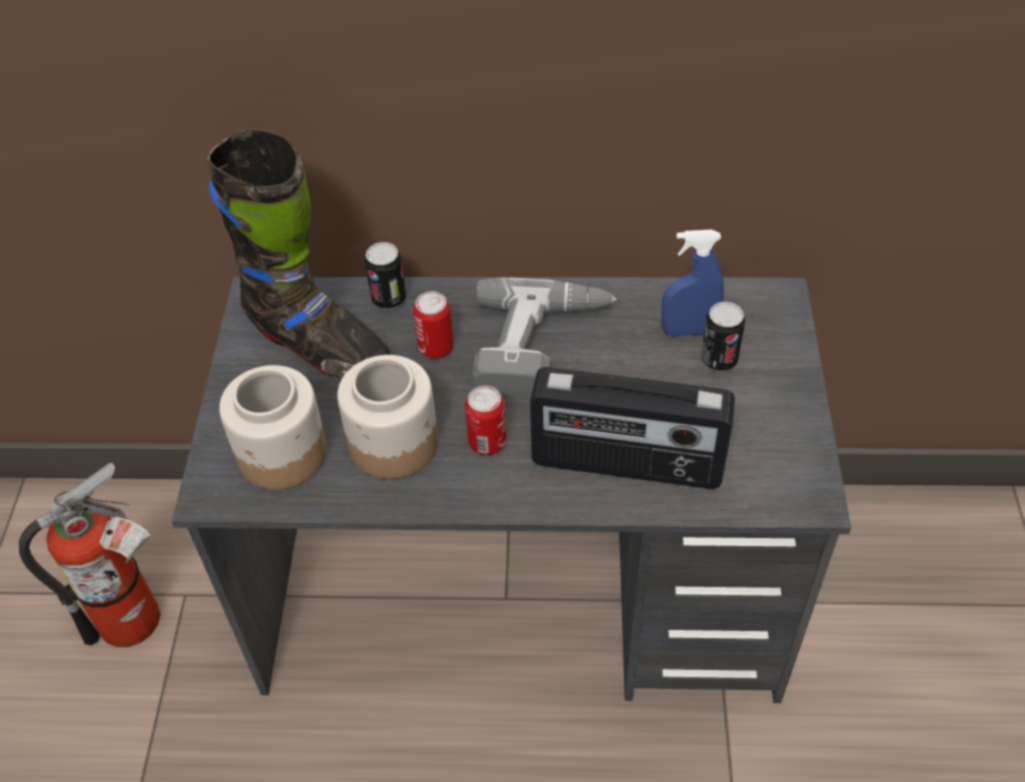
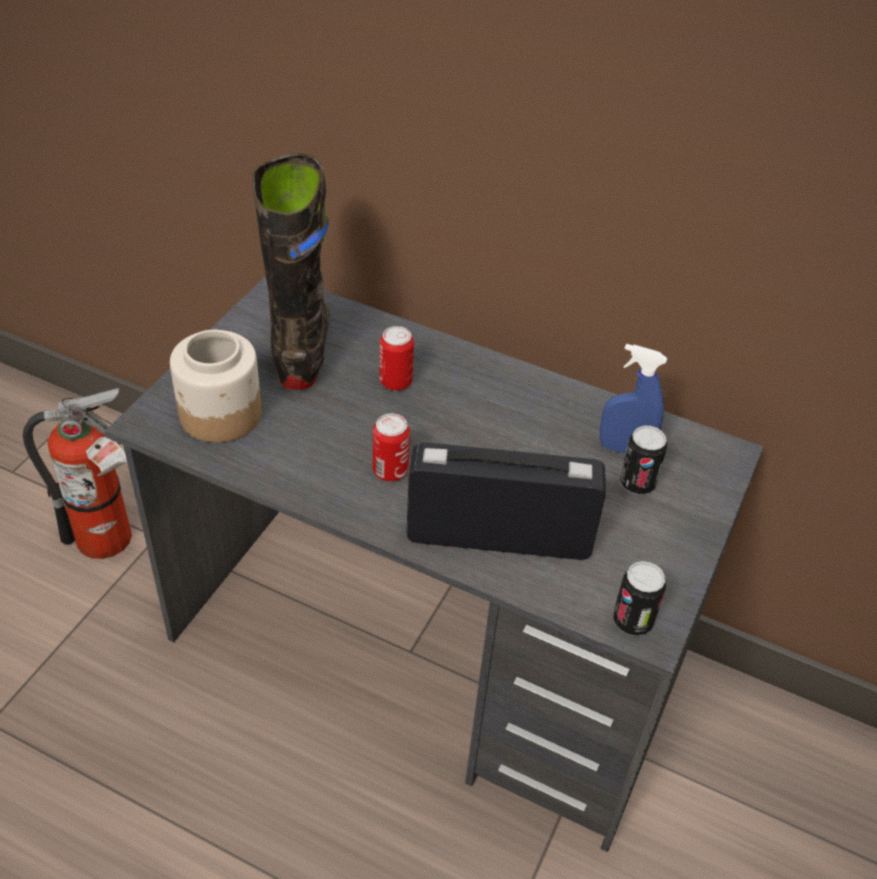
camera: 20 degrees right, 5 degrees down
black boot [207,127,391,378] -> black boot turned 150 degrees counterclockwise [252,153,330,390]
jar [337,355,438,479] -> none
can [364,242,406,310] -> can moved to [613,561,666,636]
power drill [473,277,617,398] -> none
radio [530,367,735,489] -> radio turned 150 degrees clockwise [406,442,606,560]

